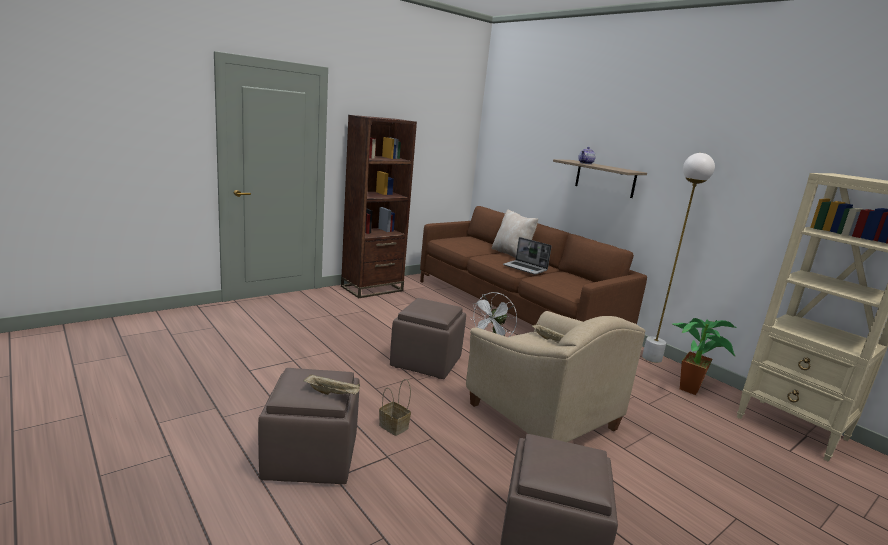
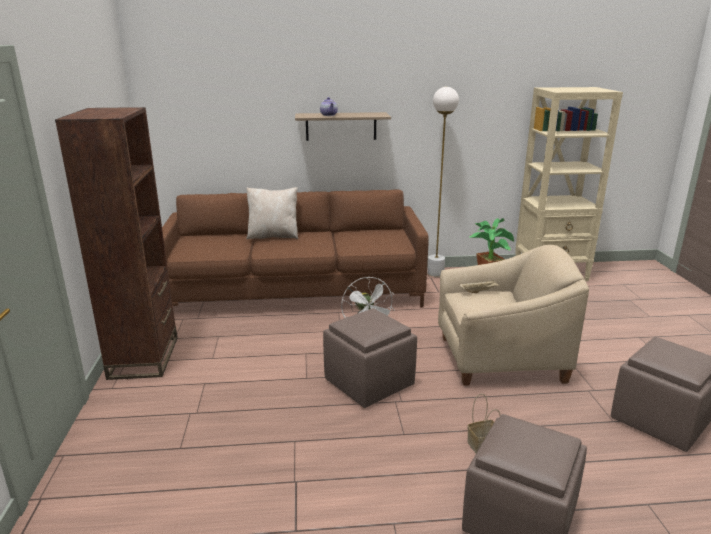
camera: 55 degrees left, 5 degrees up
beige tray [303,374,360,395] -> none
laptop [503,237,552,275] -> none

